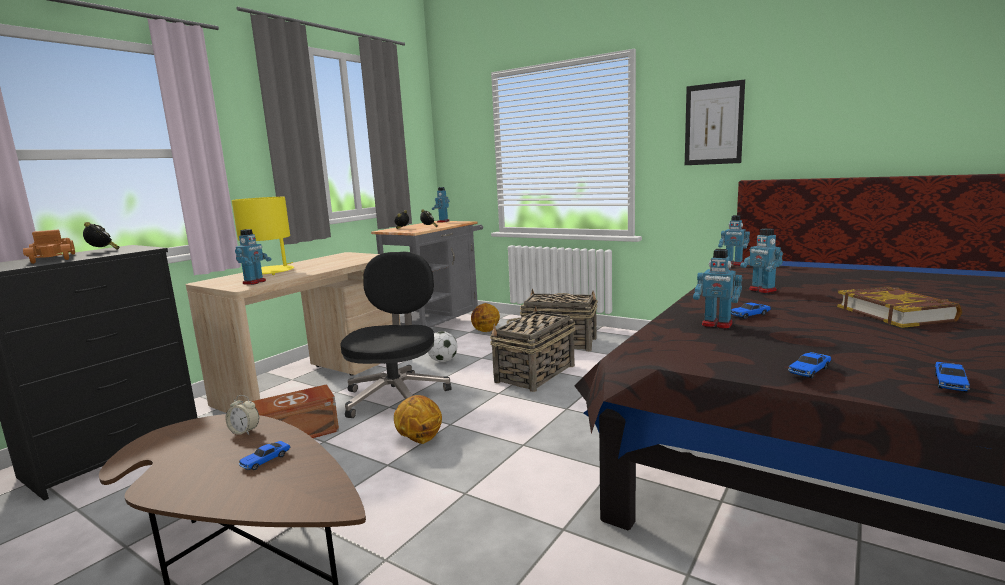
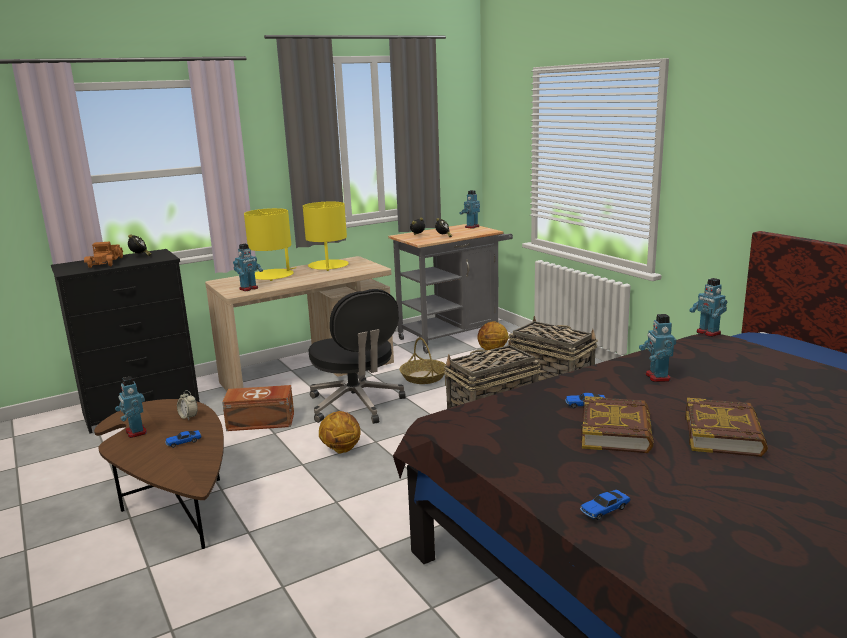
camera: 25 degrees right, 5 degrees up
black office chair [340,251,452,418] -> black office chair turned 120 degrees clockwise [309,289,406,424]
football [428,331,457,362] -> basket [399,337,446,384]
picture [685,79,745,165] -> none
toy robot [693,249,742,329] -> toy robot moved to [115,376,147,438]
toy car [788,352,831,379] -> none
none -> yellow table lamp [303,201,349,271]
none -> book [581,396,654,453]

